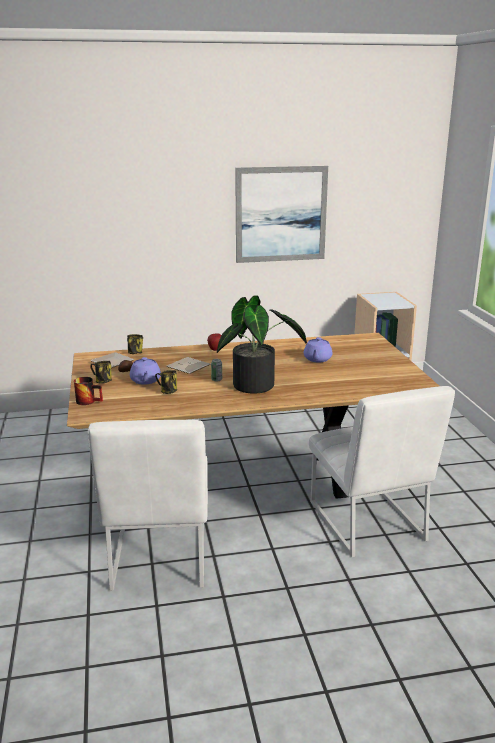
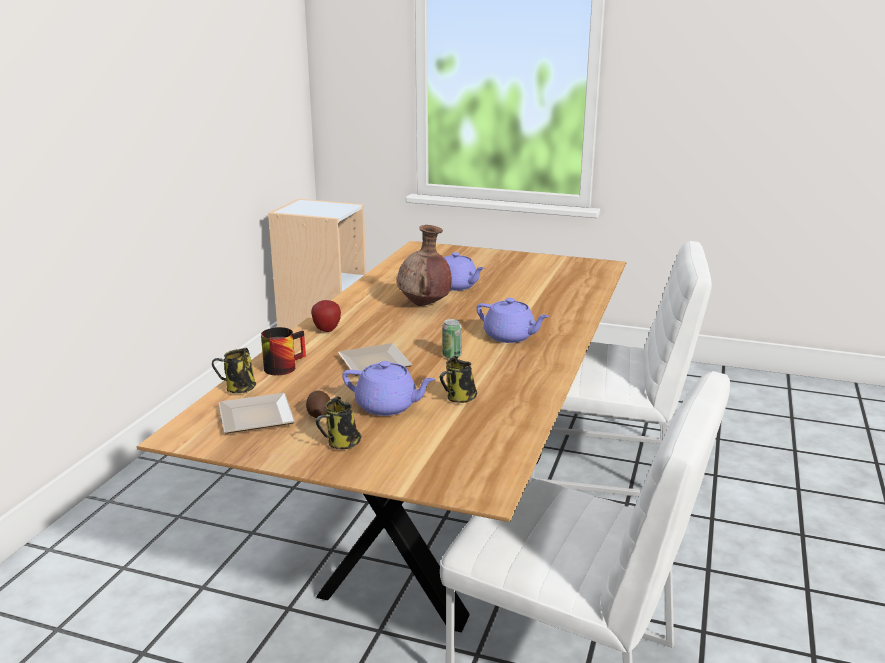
camera: 60 degrees left, 0 degrees up
mug [74,377,103,405] -> mug moved to [261,327,306,375]
potted plant [217,295,307,394] -> purple teapot [477,298,549,343]
picture [235,166,328,263] -> none
none -> brown vase [397,225,452,306]

